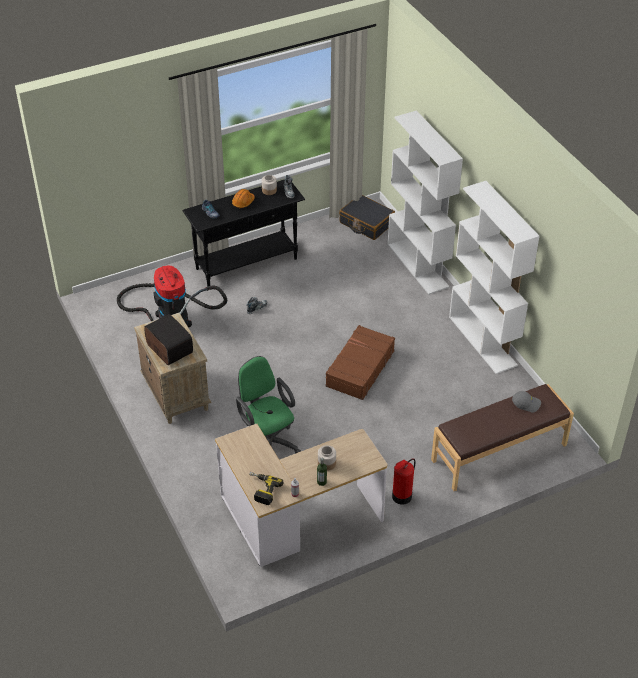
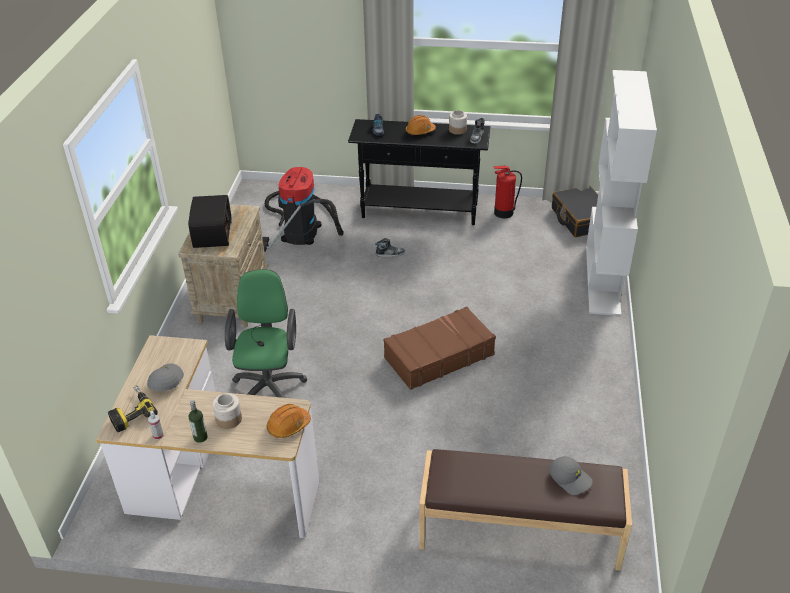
camera: 35 degrees right, 5 degrees down
fire extinguisher [392,458,416,505] -> fire extinguisher moved to [493,166,522,218]
white bookcase [449,181,540,374] -> none
none -> grey cap [147,363,184,391]
none -> orange hard hat [267,404,311,438]

